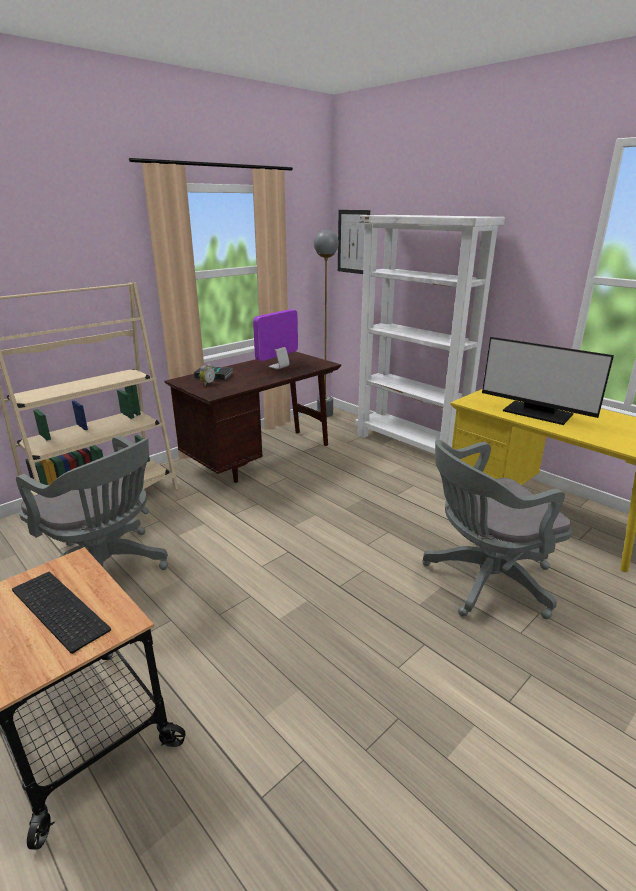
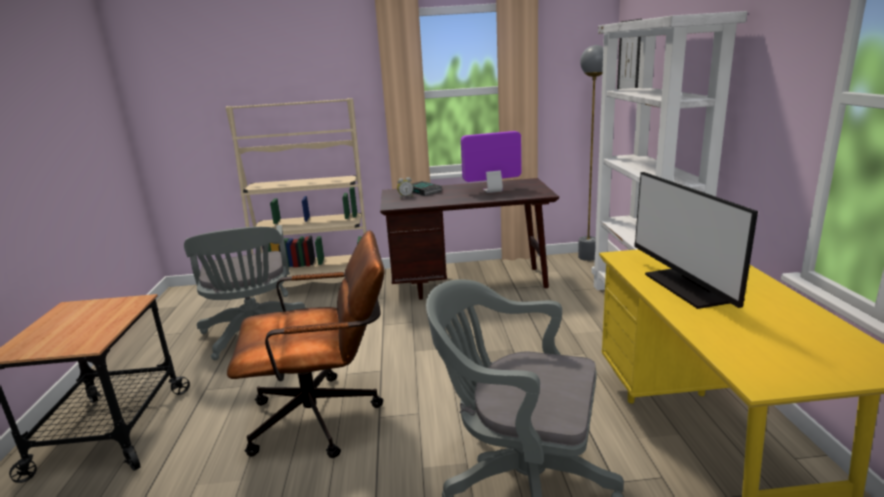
camera: 40 degrees right, 5 degrees down
keyboard [12,572,111,654] -> none
none -> brown office chair [227,230,384,458]

